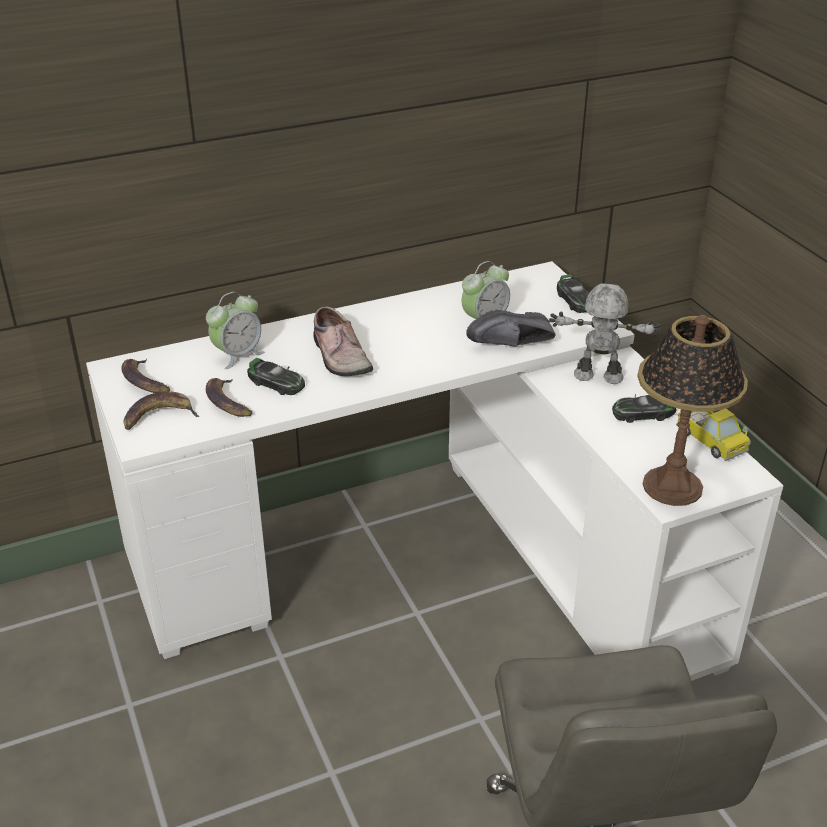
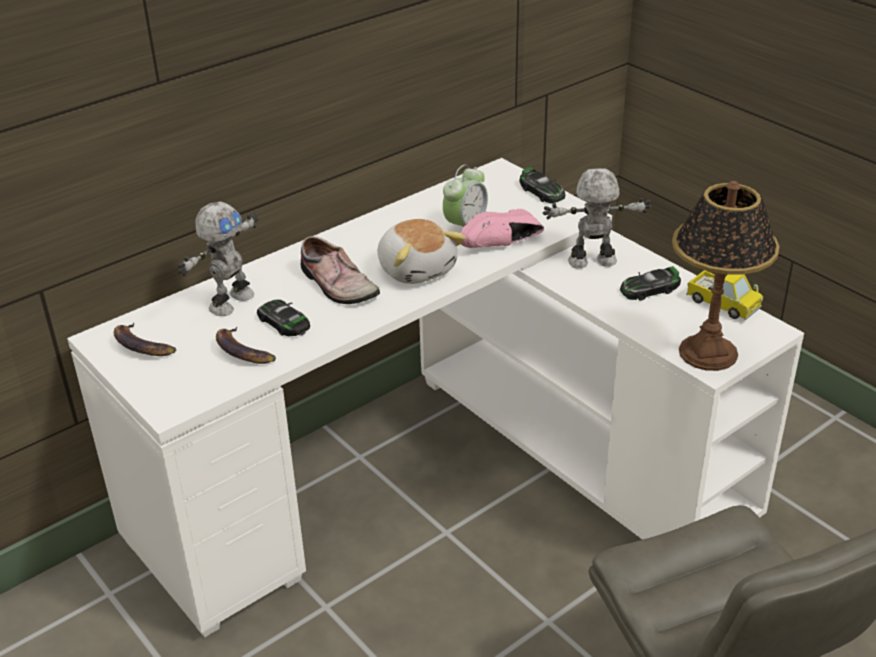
camera: 15 degrees left, 0 degrees up
banana [124,391,199,430] -> none
alarm clock [206,292,264,369] -> toy robot [178,202,258,316]
toy car [247,358,305,395] -> toy car turned 150 degrees counterclockwise [257,299,310,336]
black shoe [466,310,555,347] -> pink shoe [460,209,544,248]
none -> plush toy [378,219,466,284]

